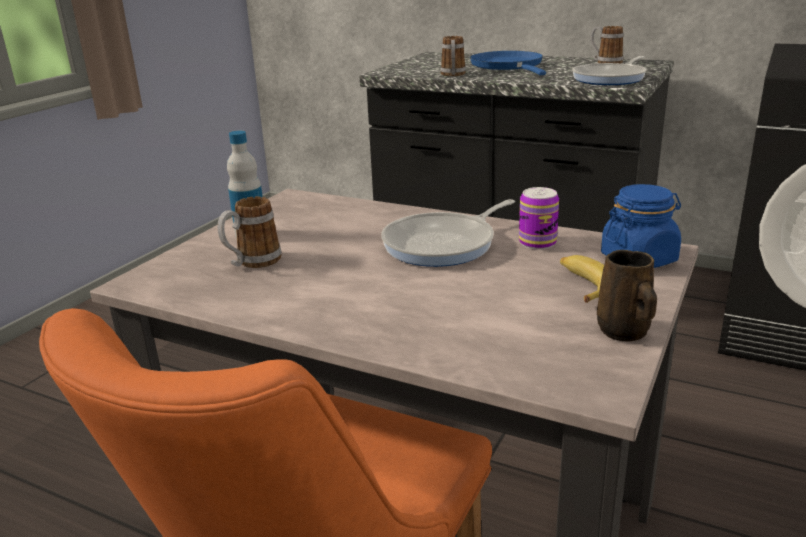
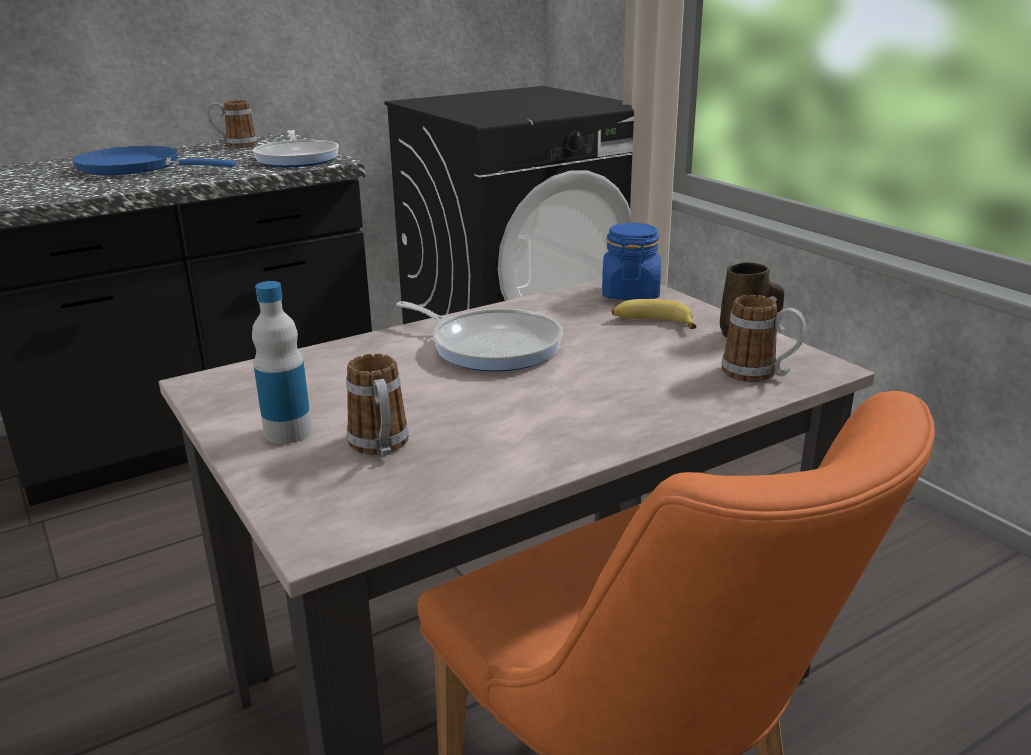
camera: 60 degrees left, 0 degrees up
frying pan [382,199,515,267] -> frying pan turned 45 degrees counterclockwise [396,301,563,371]
mug [440,36,466,76] -> mug moved to [722,295,806,382]
can [519,187,559,250] -> none

